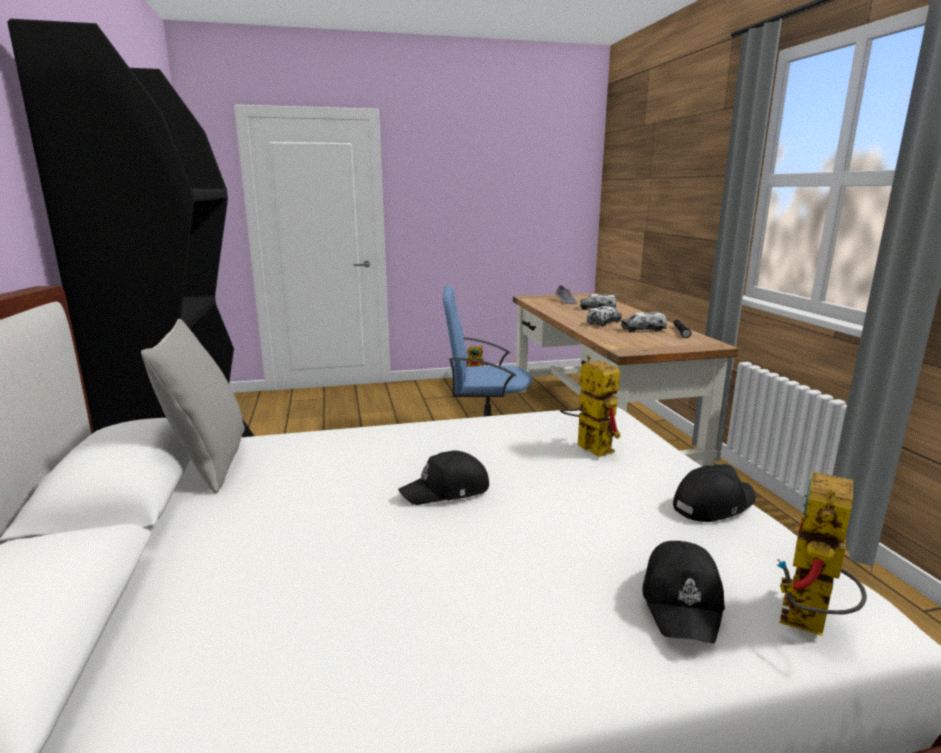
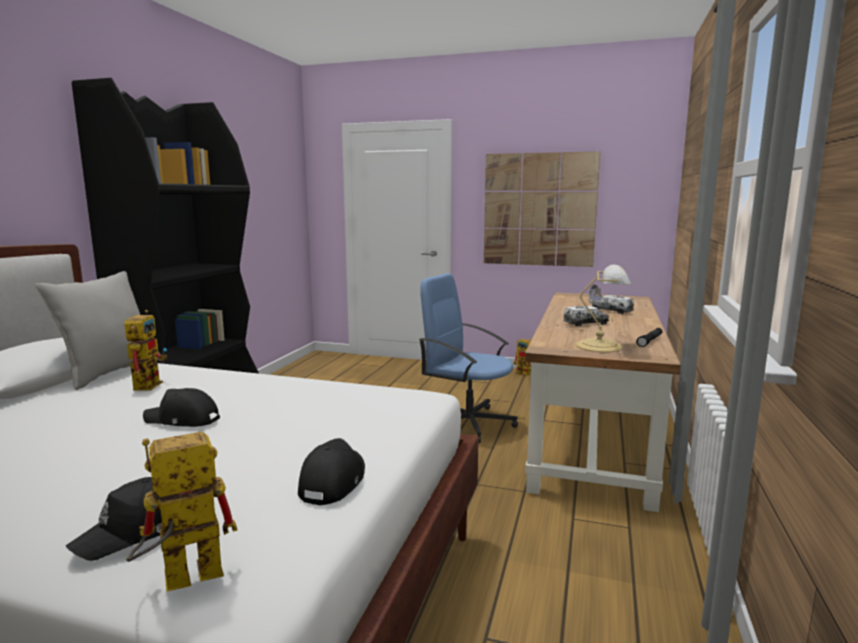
camera: 30 degrees right, 5 degrees down
toy robot [560,355,621,457] -> toy robot moved to [124,310,167,391]
toy truck [621,313,667,333] -> none
black cap [673,464,755,522] -> black cap turned 75 degrees counterclockwise [298,438,365,506]
none -> picture [484,151,600,267]
none -> table lamp [576,265,631,352]

